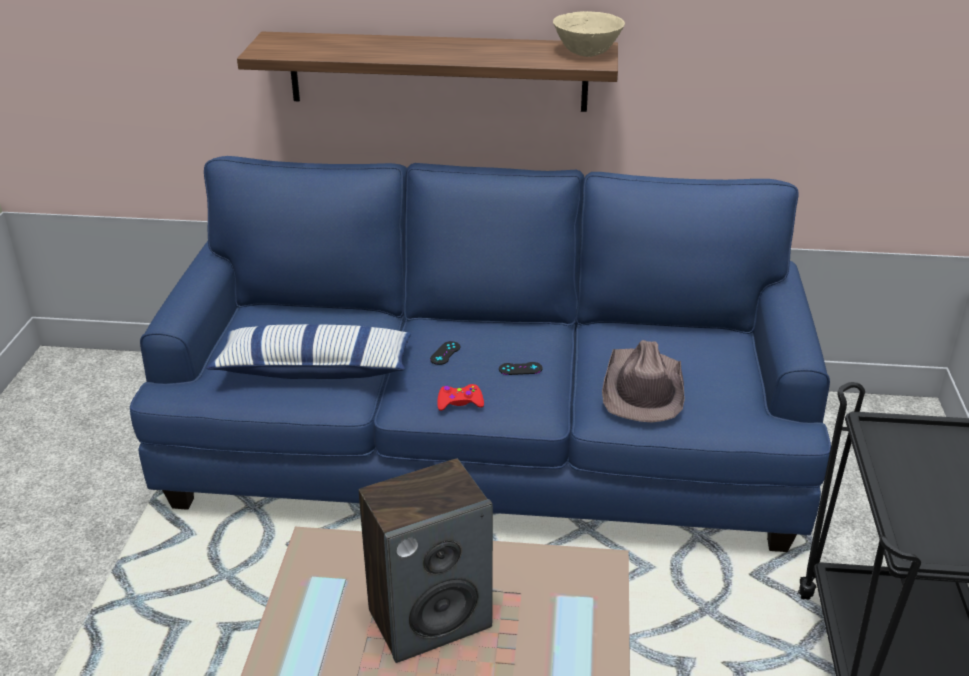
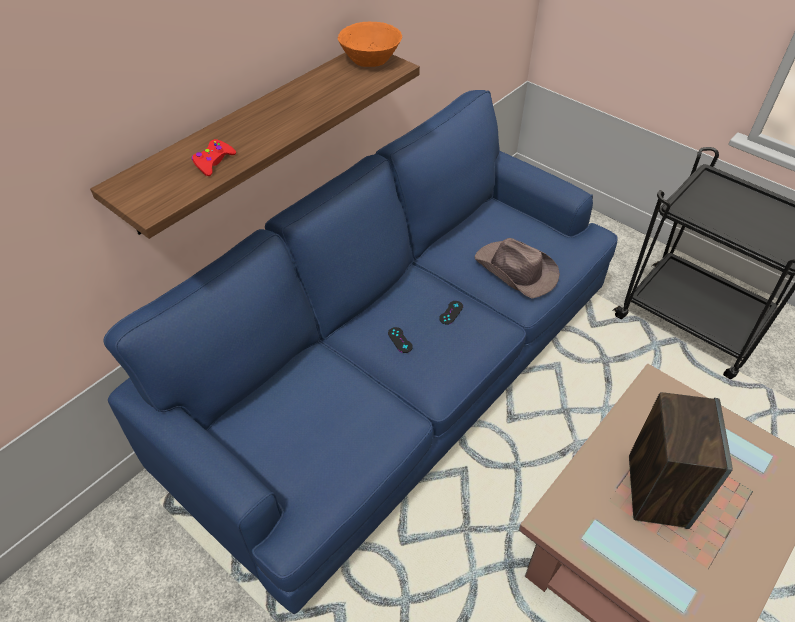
camera: 55 degrees left, 15 degrees up
pillow [206,324,411,379] -> none
red game controller [437,384,484,411] -> red game controller moved to [192,139,236,176]
beige bowl [553,11,625,57] -> orange bowl [338,22,402,67]

